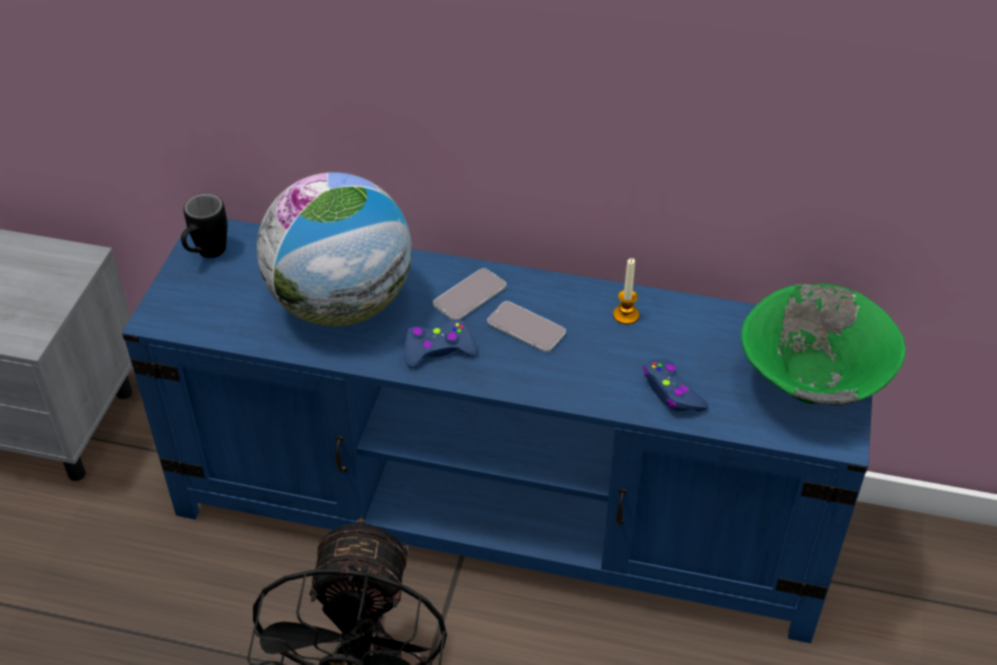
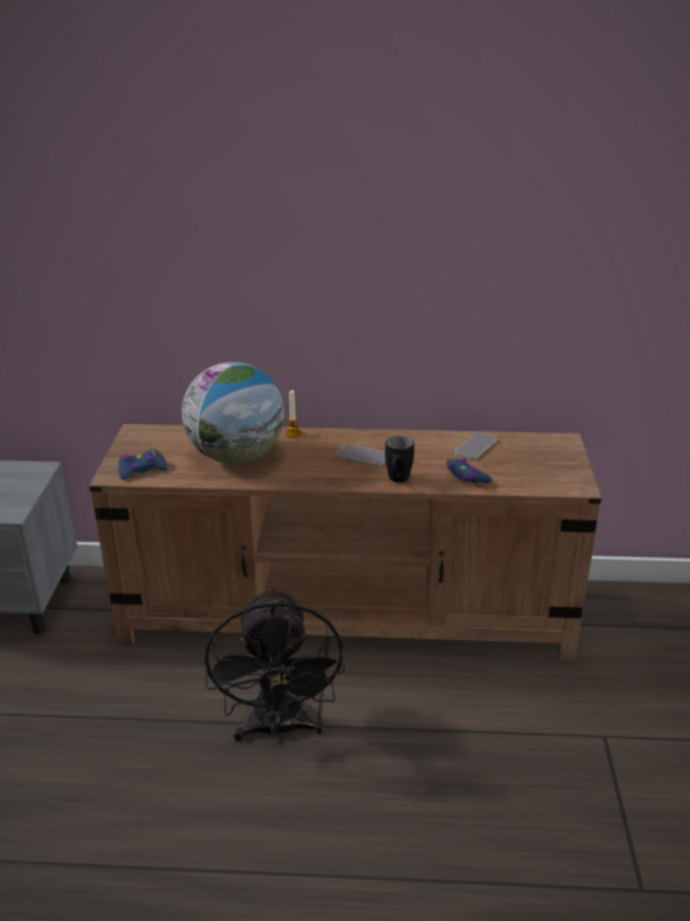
camera: 10 degrees left, 15 degrees down
blue tv stand [122,219,872,643] -> brown tv stand [89,424,602,660]
black mug [181,194,227,258] -> black mug moved to [385,435,414,483]
blue game controller [405,319,477,368] -> blue game controller moved to [118,449,168,480]
phone [433,268,506,320] -> phone moved to [455,432,496,460]
candle [613,258,639,324] -> candle moved to [285,390,302,438]
green bowl [741,283,906,406] -> none

